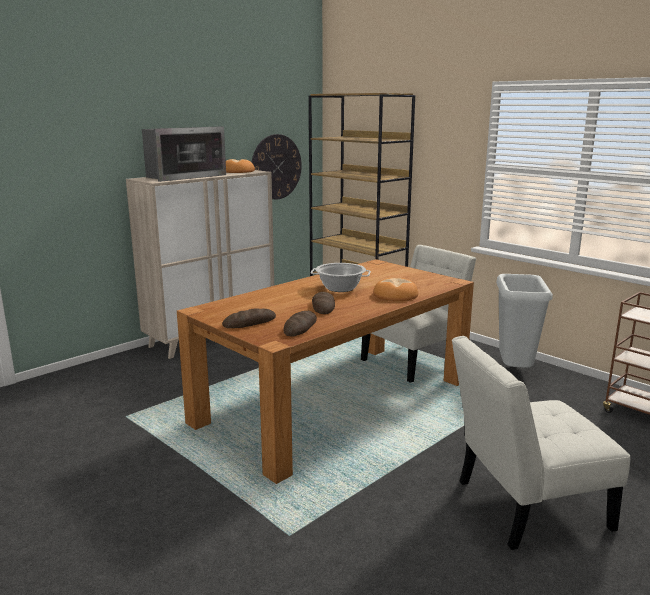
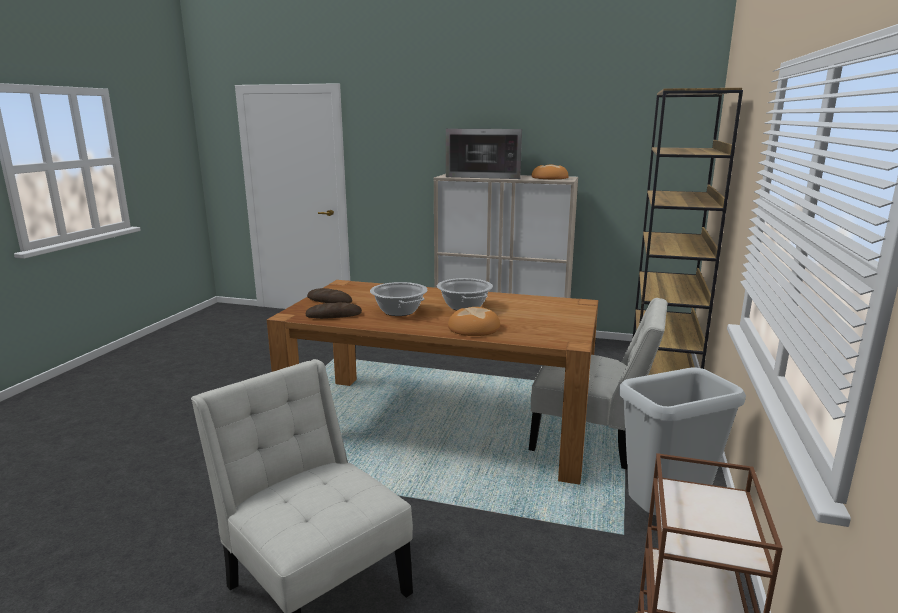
camera: 60 degrees right, 0 degrees up
wall clock [252,134,302,199] -> none
bread [312,292,335,314] -> cooking pot [370,282,428,316]

